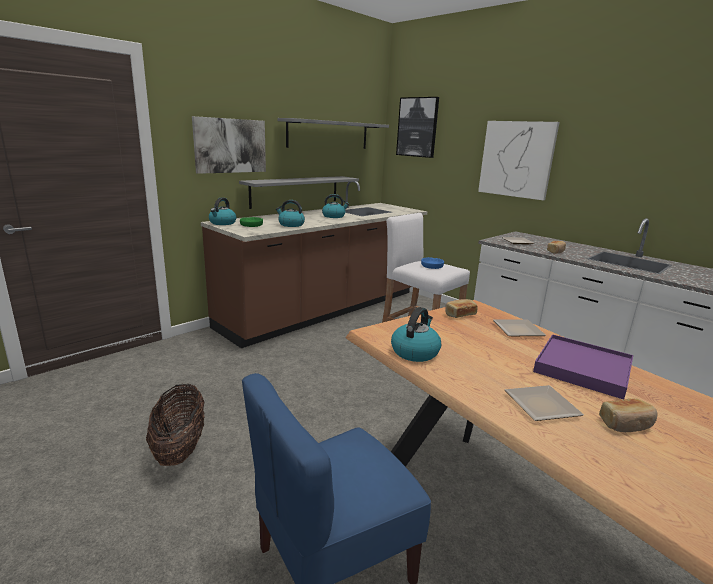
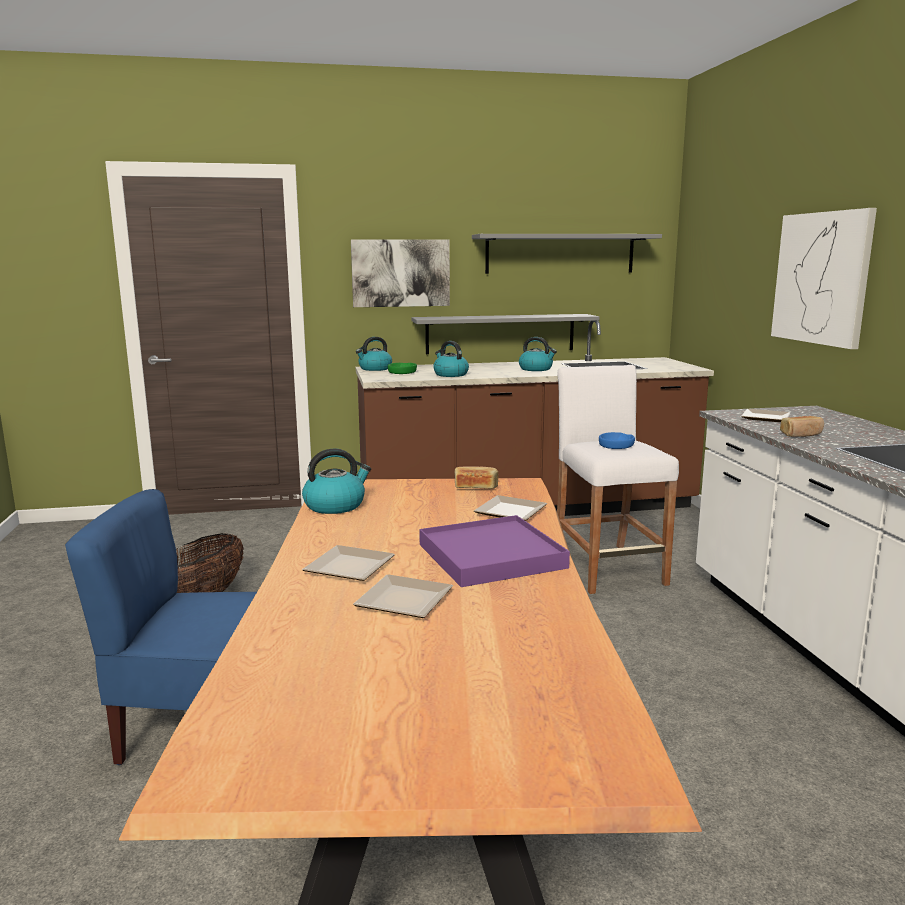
camera: 35 degrees right, 5 degrees down
picture [396,97,439,158] -> none
bread [599,398,657,432] -> plate [353,574,453,618]

